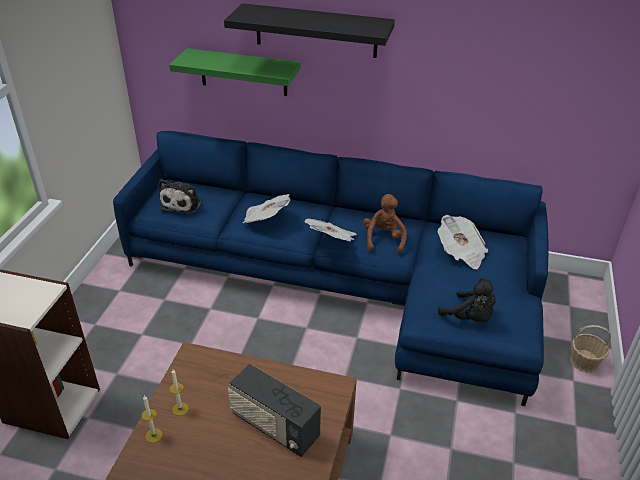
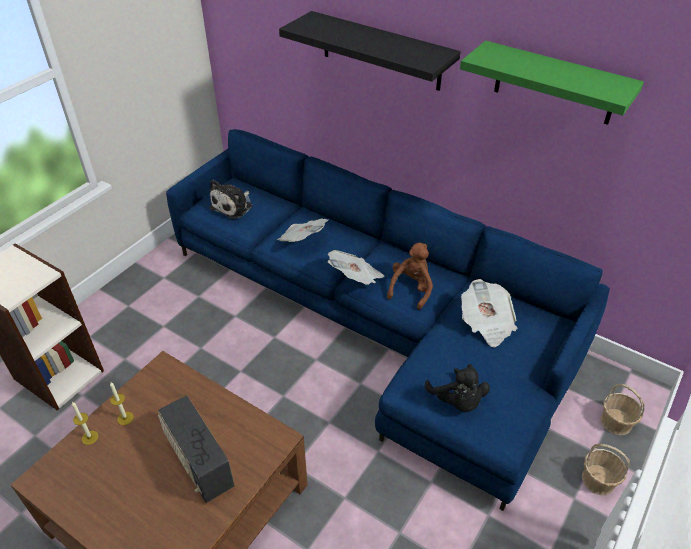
camera: 20 degrees right, 5 degrees up
green shelf [169,48,301,96] -> green shelf moved to [460,41,644,125]
none -> basket [601,384,645,435]

